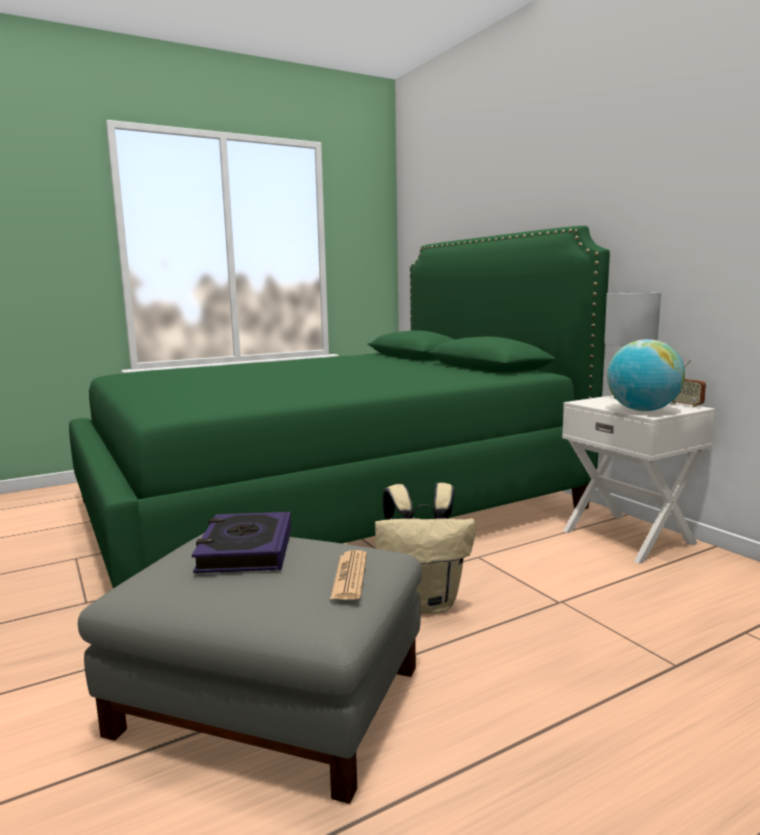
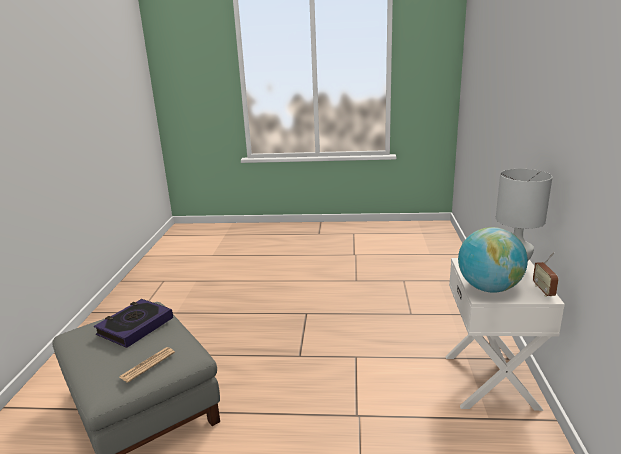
camera: 35 degrees right, 10 degrees up
green bed [69,226,610,588] -> none
beige backpack [375,483,476,614] -> none

